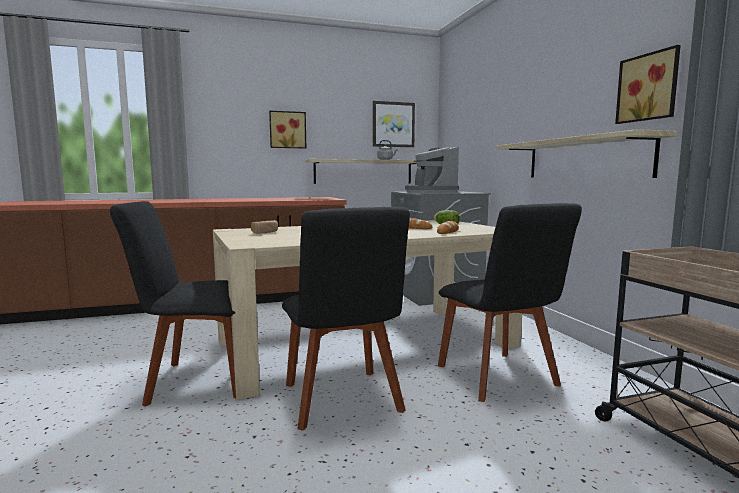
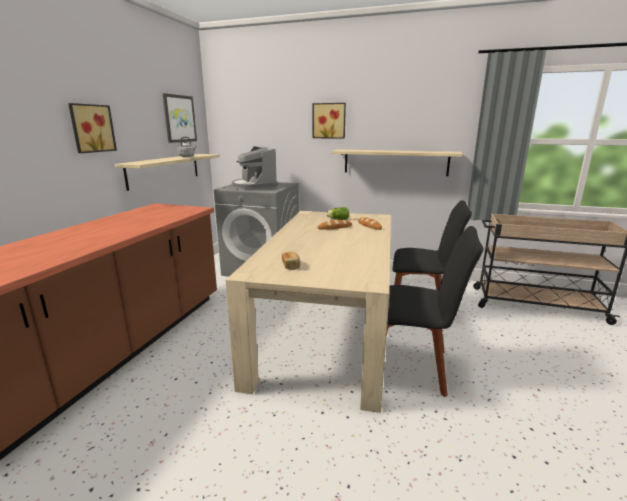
camera: 55 degrees left, 10 degrees up
black chair [110,201,236,407] -> none
coffee machine [405,147,459,193] -> coffee machine turned 45 degrees clockwise [232,146,278,190]
picture [615,45,681,124] -> picture moved to [313,103,346,139]

